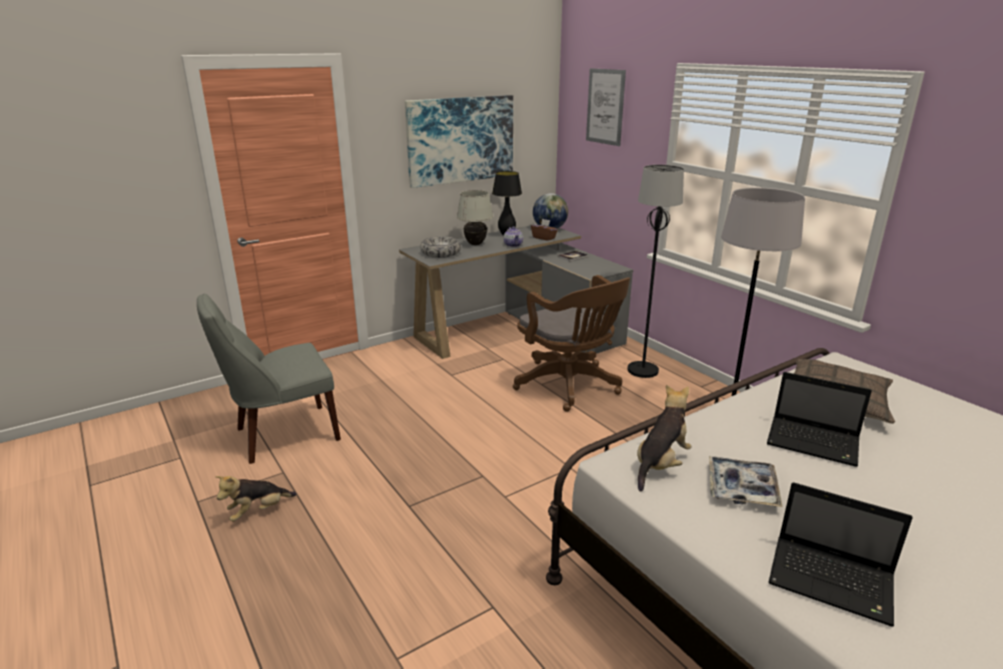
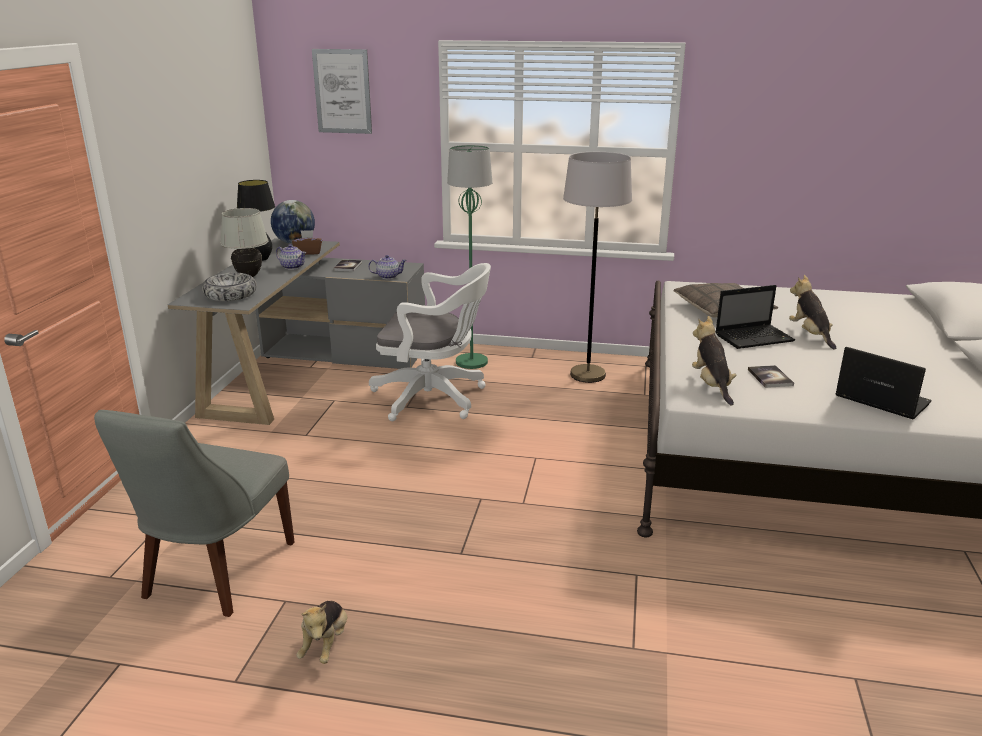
camera: 45 degrees left, 0 degrees up
picture [405,95,513,188] -> none
brown office chair [513,275,630,412] -> white office chair [369,263,491,421]
black floor lamp [628,165,684,378] -> green floor lamp [447,145,492,369]
tray [709,456,783,507] -> book [748,365,794,388]
laptop [768,482,912,627] -> laptop turned 120 degrees counterclockwise [835,347,932,420]
none -> teapot [368,255,407,279]
none -> plush toy [789,275,836,350]

